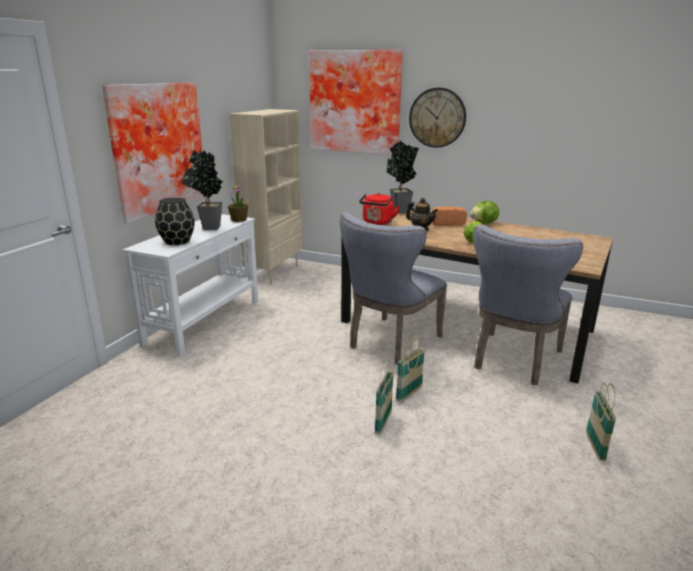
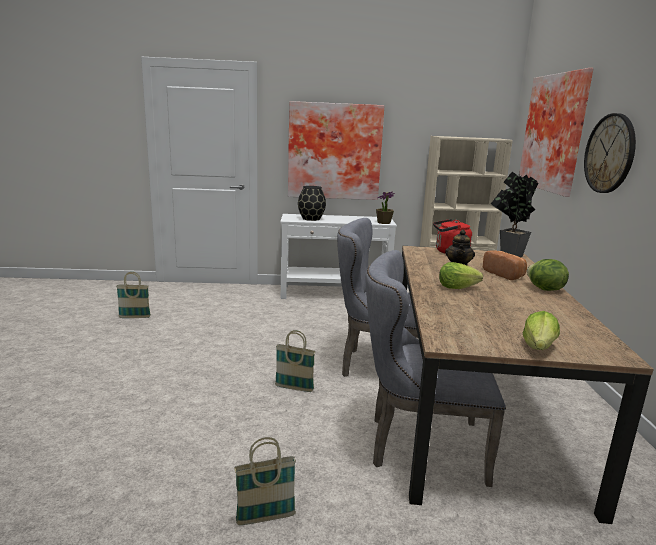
camera: 65 degrees right, 5 degrees down
potted plant [181,149,223,230] -> none
basket [375,361,394,435] -> basket moved to [116,272,151,318]
none -> lettuce [523,311,560,350]

